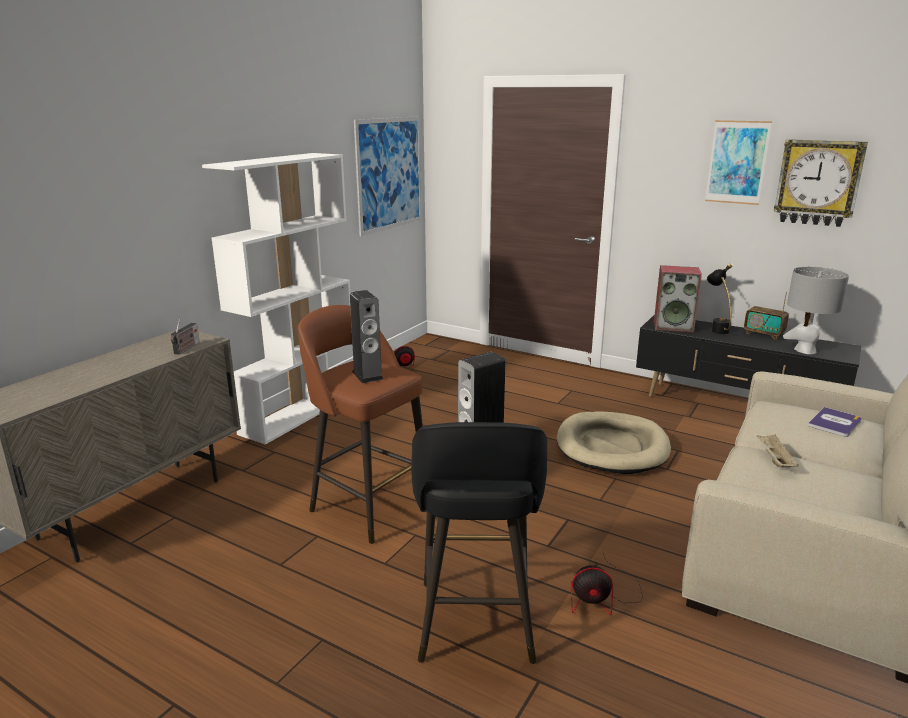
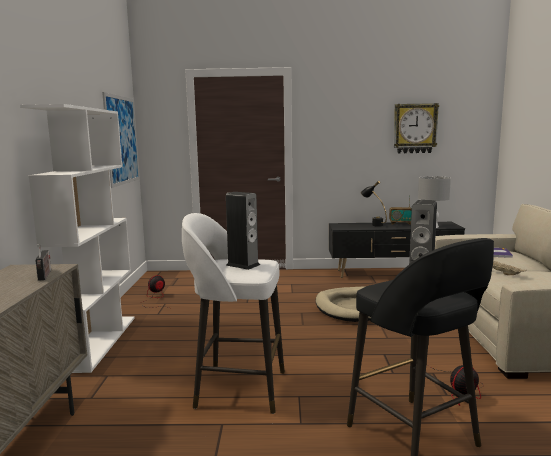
camera: 30 degrees left, 10 degrees down
brown stool [298,305,423,544] -> white stool [182,213,285,414]
speaker [654,265,702,333] -> none
picture [705,120,772,205] -> none

